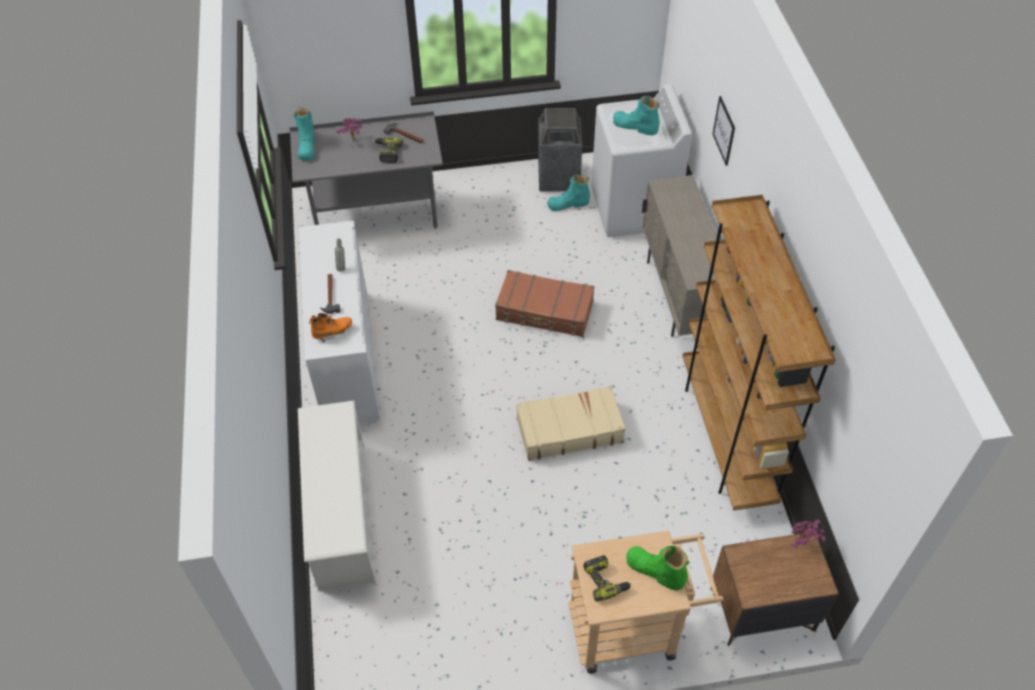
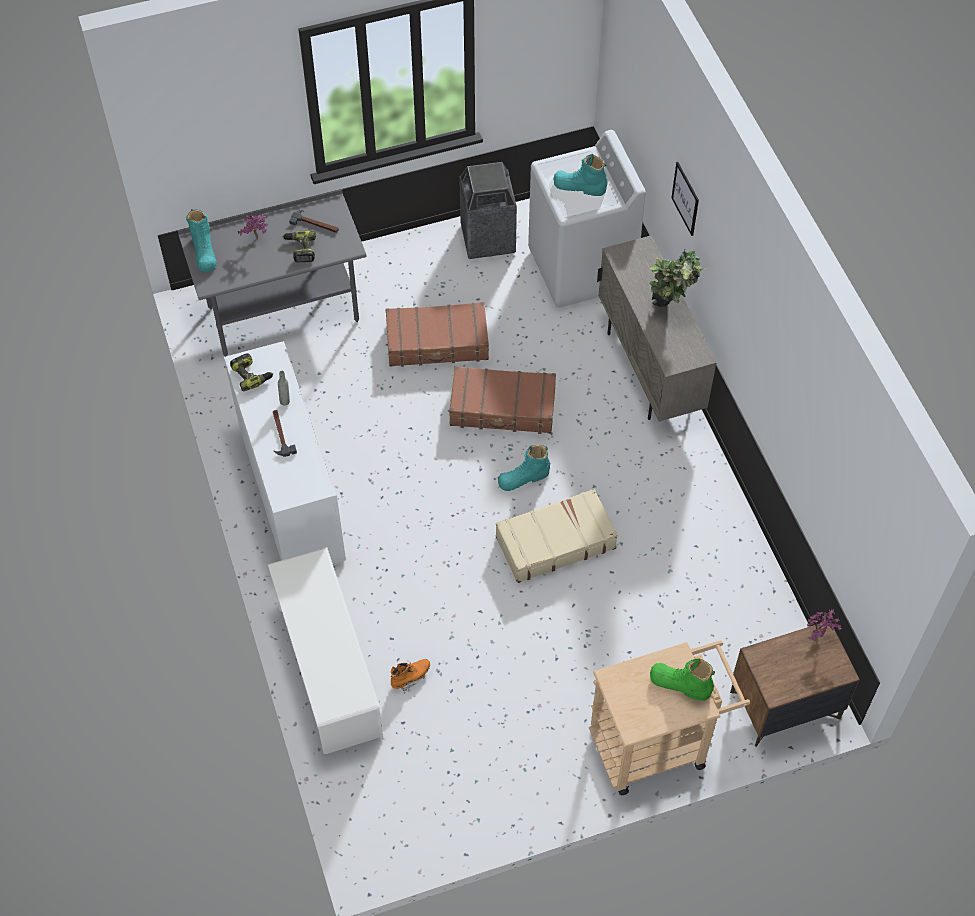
camera: 10 degrees left, 5 degrees up
orange boot [309,313,352,343] -> orange boot moved to [391,659,430,691]
turquoise boot [547,174,590,211] -> turquoise boot moved to [498,445,550,491]
power drill [583,555,631,602] -> power drill moved to [230,353,273,391]
brown bookcase [682,195,836,511] -> none
none -> brown suitcase [385,302,489,367]
none -> potted plant [649,250,706,307]

